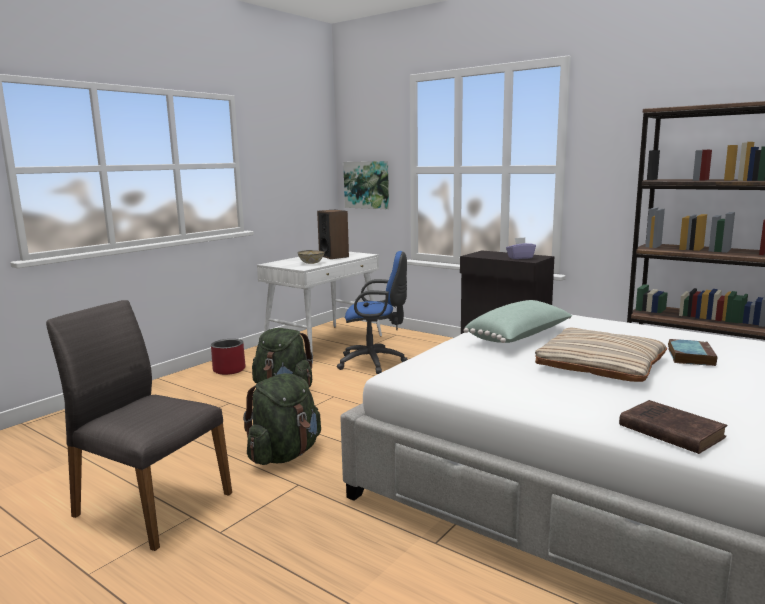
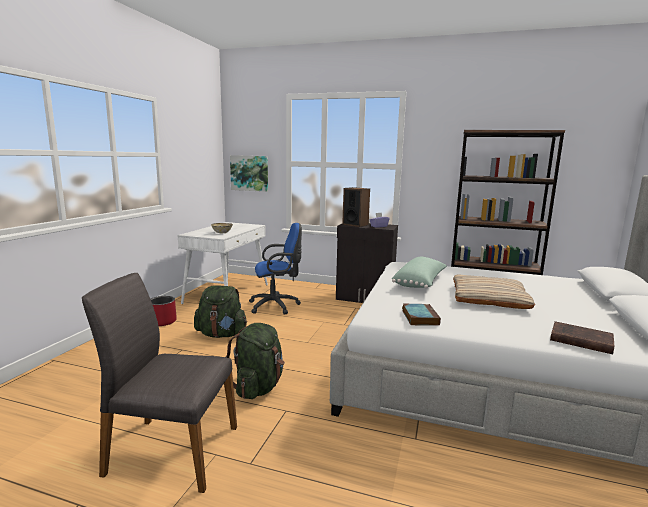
camera: 20 degrees left, 0 degrees up
speaker [317,210,349,259] -> speaker moved to [342,187,370,227]
book [668,339,717,366] -> book moved to [402,304,441,326]

